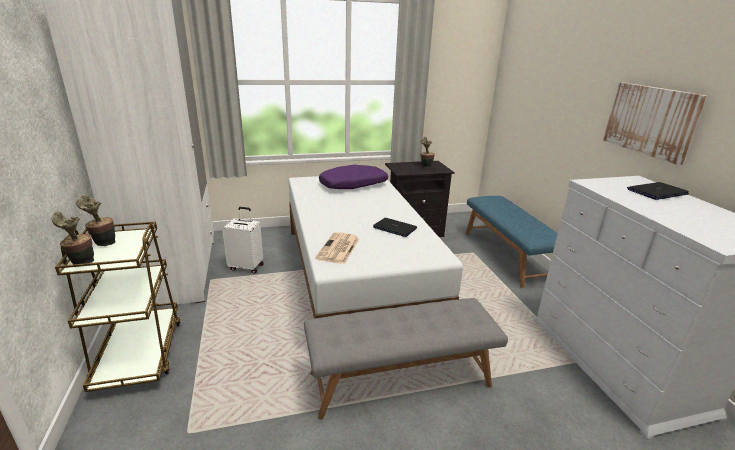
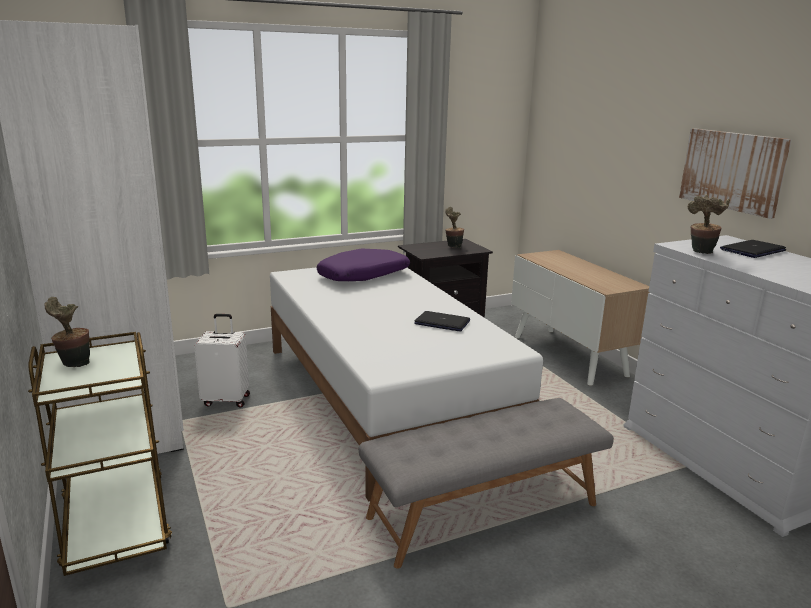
camera: 10 degrees left, 5 degrees down
potted plant [51,212,94,264] -> potted plant moved to [687,194,730,254]
newspaper [315,232,359,264] -> none
blue bench [465,196,558,288] -> cabinet [511,250,650,386]

